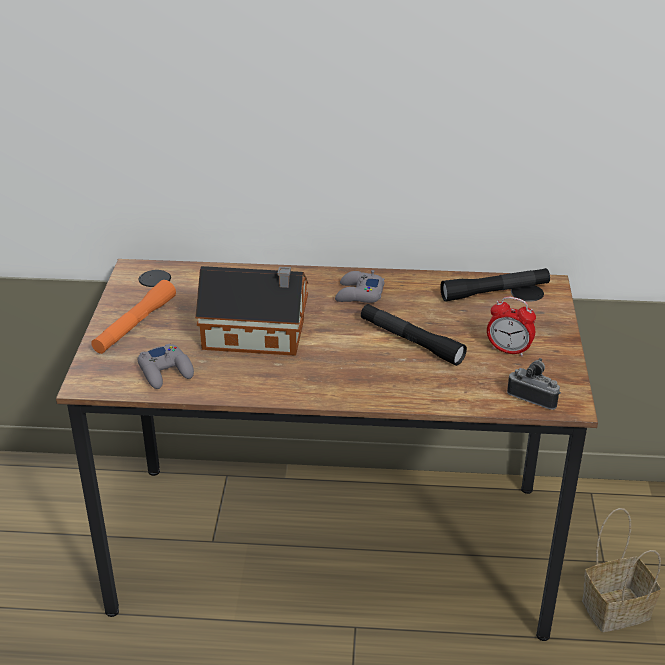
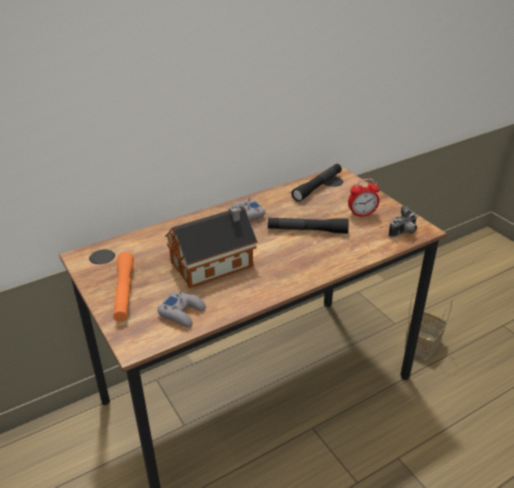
camera: 35 degrees left, 0 degrees up
camera [507,358,561,410] -> camera turned 150 degrees clockwise [388,205,417,237]

